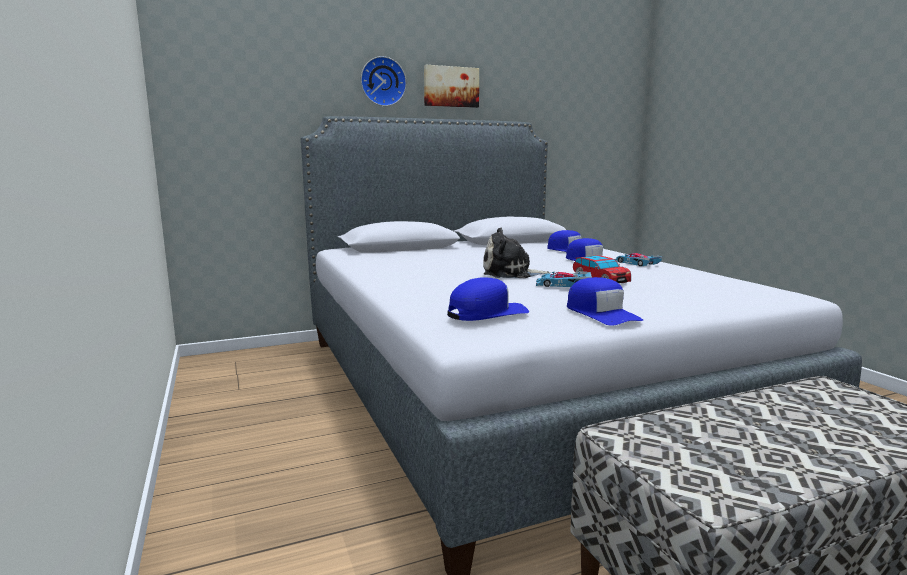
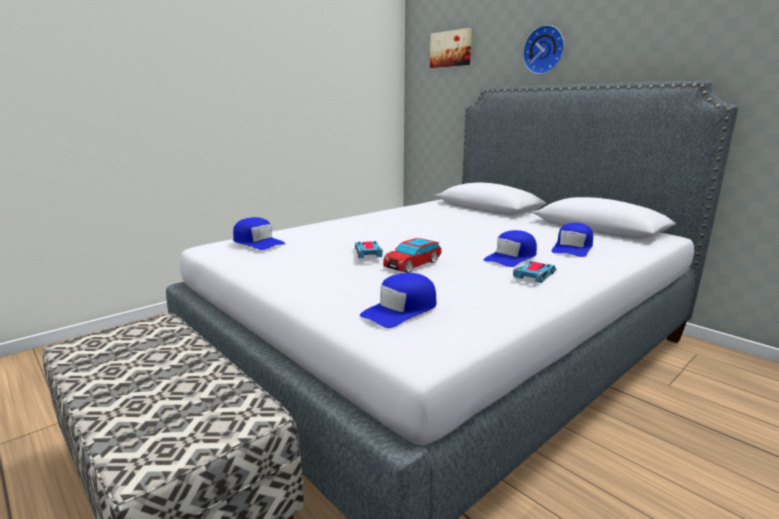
camera: 70 degrees right, 5 degrees up
picture [424,65,479,108] -> picture moved to [430,28,472,68]
plush toy [483,228,550,278] -> none
blue cap [567,277,643,326] -> blue cap moved to [360,273,437,328]

